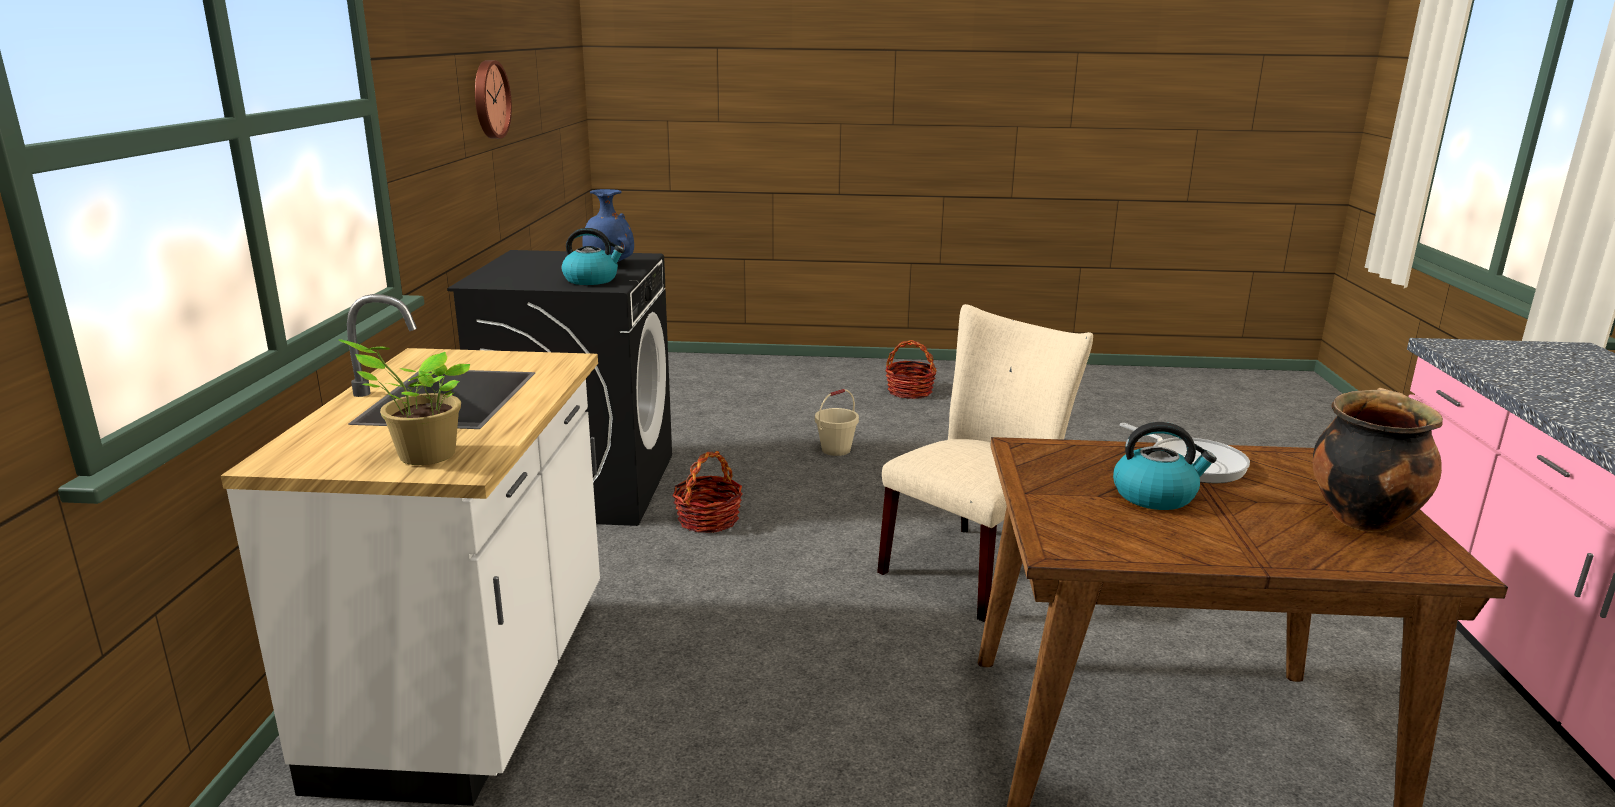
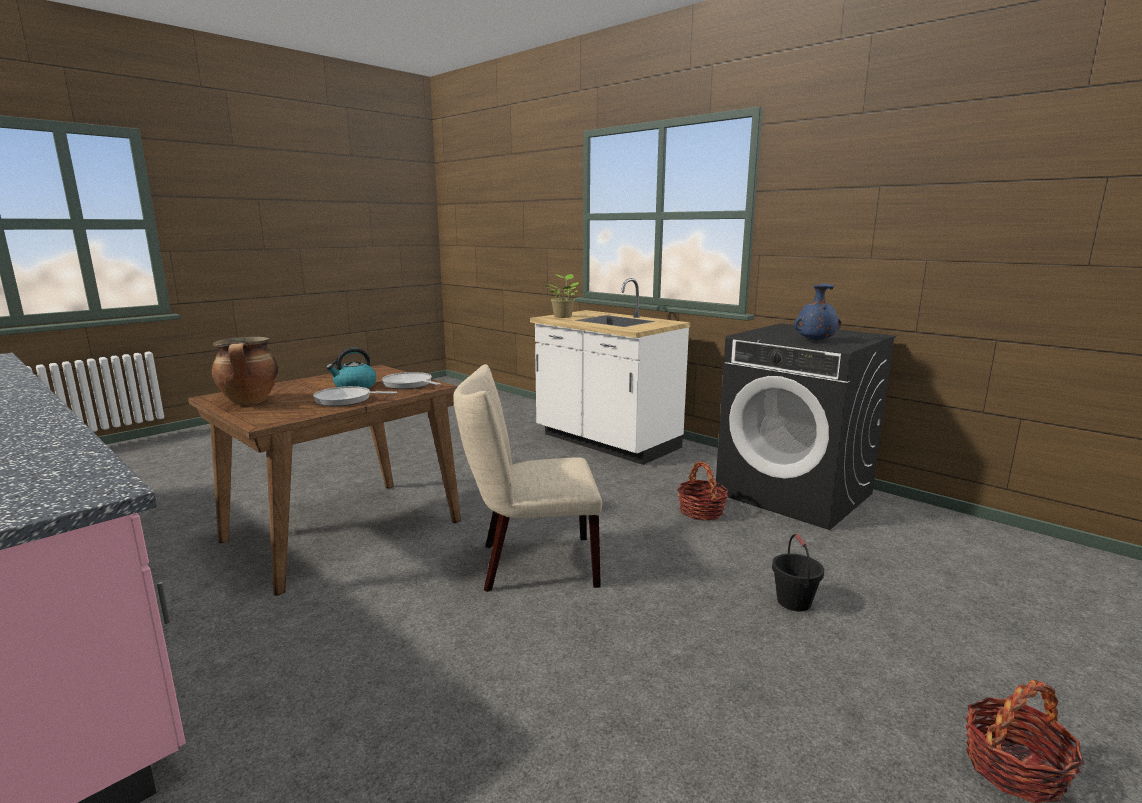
camera: 130 degrees right, 5 degrees down
wall clock [475,60,512,139] -> none
kettle [562,228,625,285] -> none
beige bucket [815,389,859,456] -> black bucket [772,534,824,612]
beige chair [877,304,1093,622] -> beige chair turned 90 degrees clockwise [453,364,602,592]
none -> frying pan [382,372,441,389]

